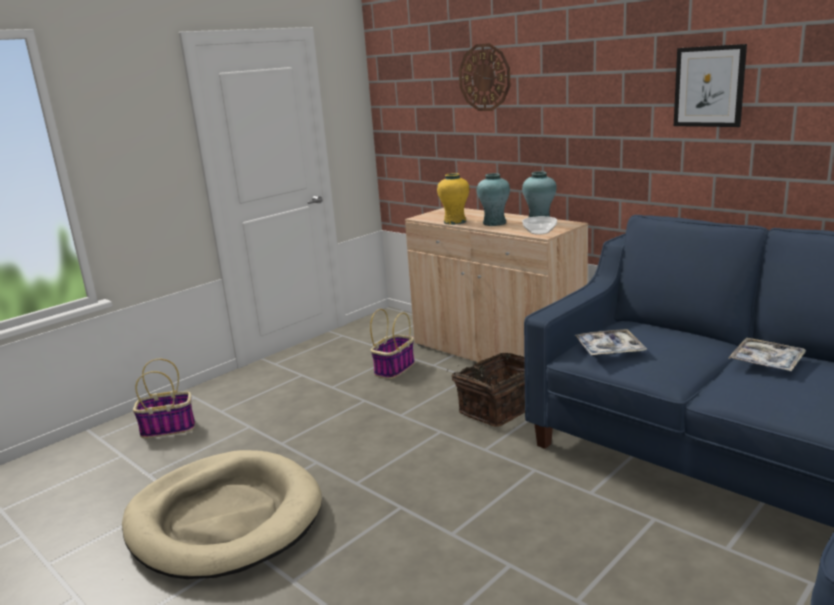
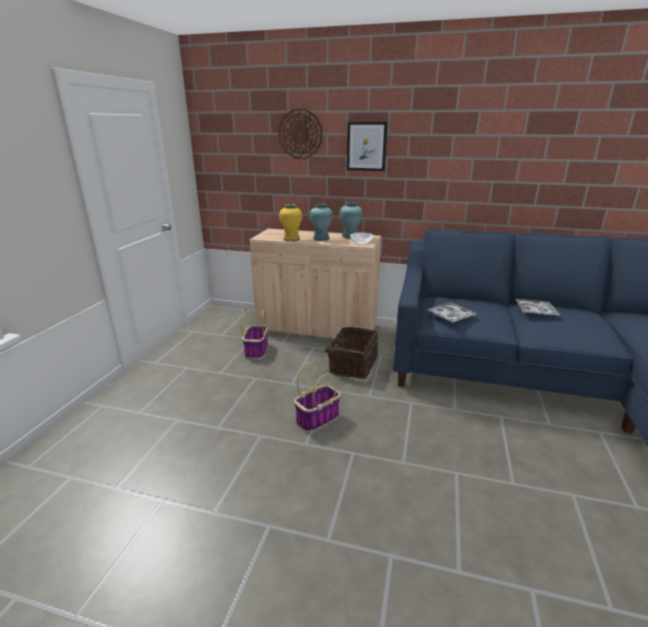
camera: 30 degrees left, 5 degrees up
beige dog bed [122,450,322,579] -> none
basket [133,359,195,438] -> basket moved to [294,362,341,432]
picture [674,44,747,127] -> picture moved to [347,122,388,171]

